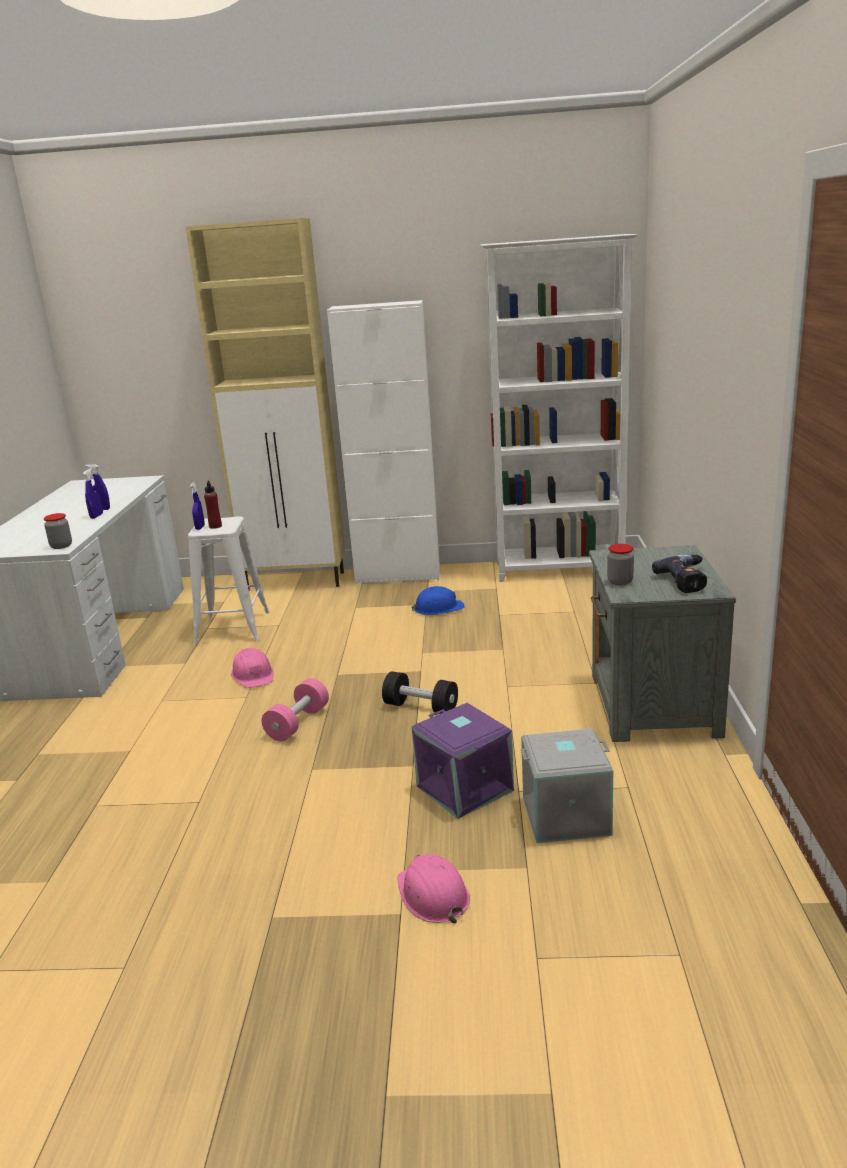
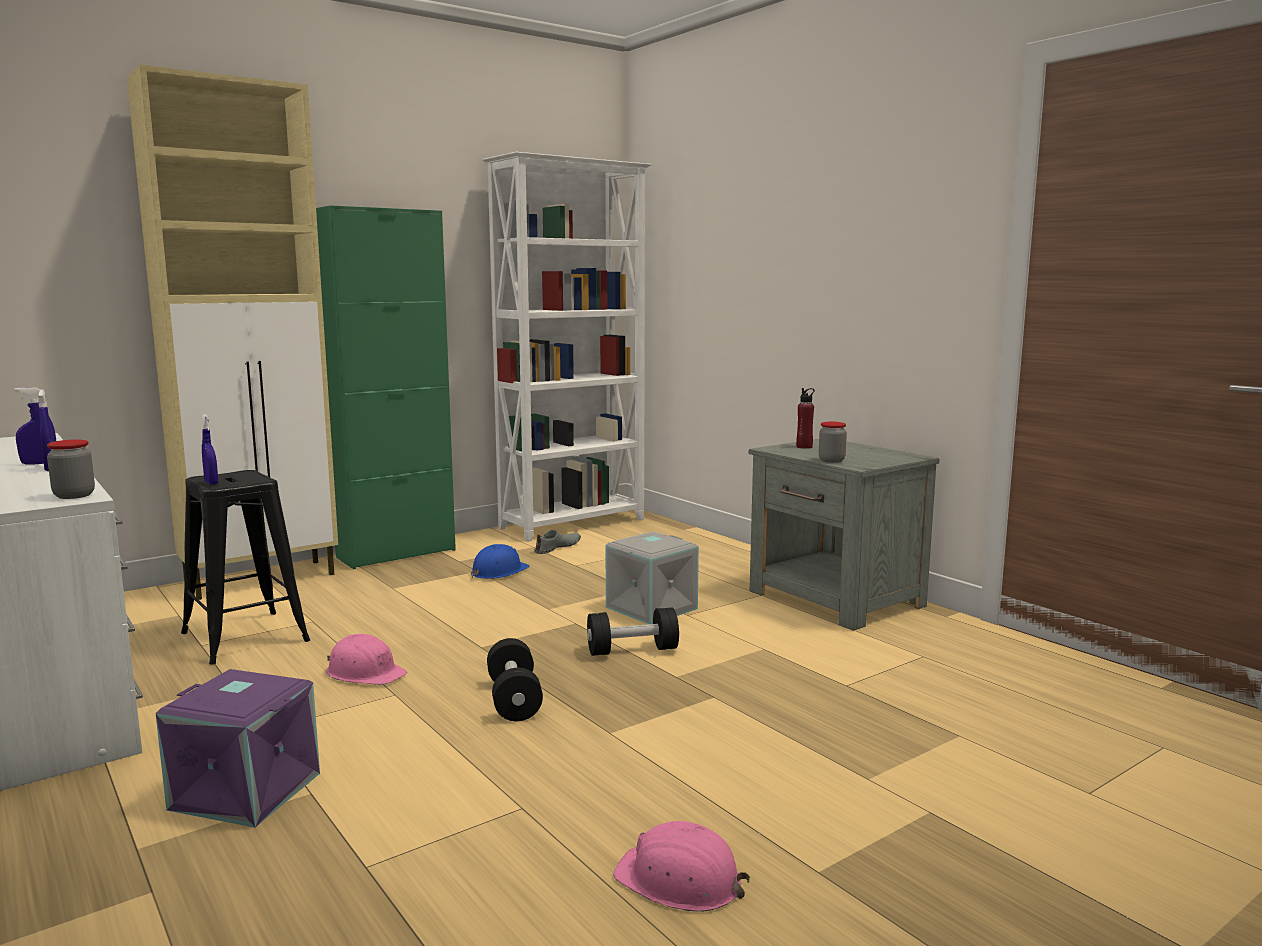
camera: 40 degrees left, 10 degrees down
white stool [188,516,270,645] -> black stool [181,470,310,665]
red bottle [204,480,222,529] -> red bottle moved to [796,388,815,449]
pink dumbbell [262,678,329,741] -> black dumbbell [487,638,543,721]
white cabinet [327,300,440,584] -> green cabinet [316,205,456,569]
pink hard hat [397,854,470,923] -> pink hard hat moved to [613,821,750,912]
purple storage box [412,703,514,819] -> purple storage box moved to [156,669,320,828]
grey storage box [521,729,613,843] -> grey storage box moved to [605,531,699,624]
power drill [652,555,707,593] -> none
none -> grey shoe [534,530,581,554]

